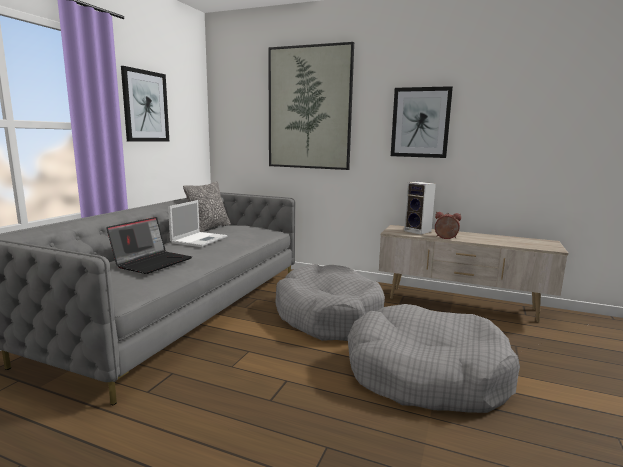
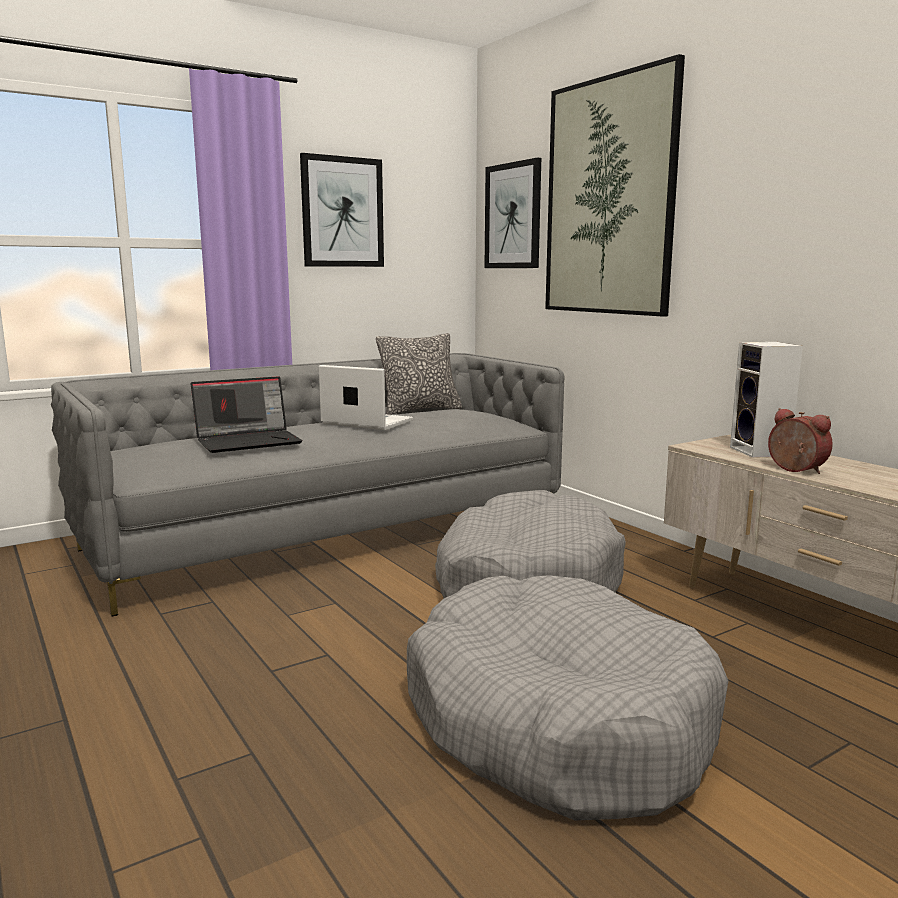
camera: 35 degrees right, 0 degrees up
laptop [168,200,227,247] -> laptop turned 120 degrees counterclockwise [319,365,413,430]
picture [391,86,453,158] -> picture moved to [485,158,541,268]

